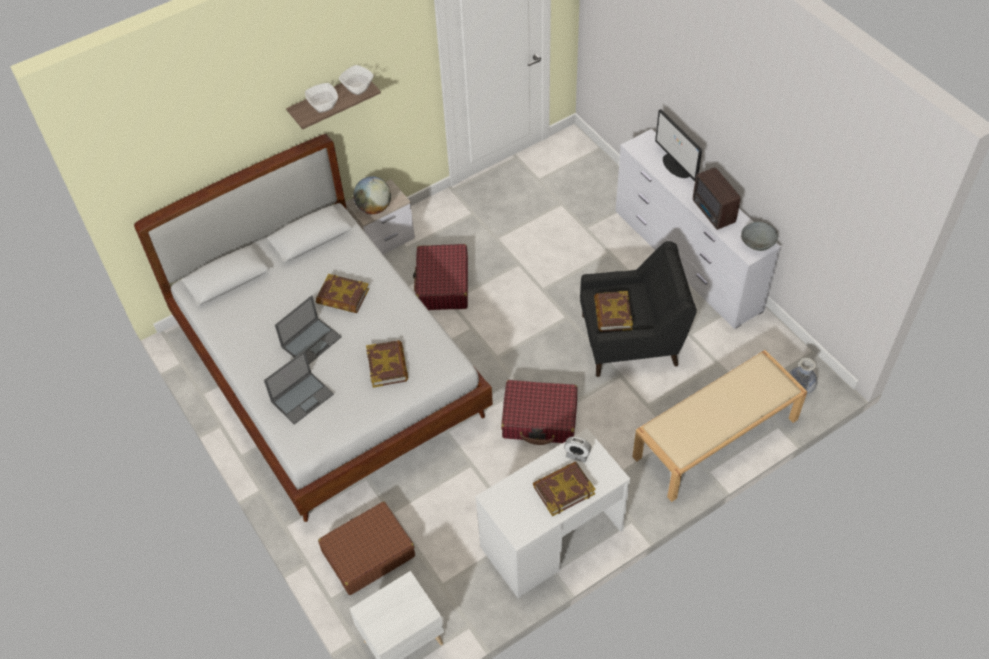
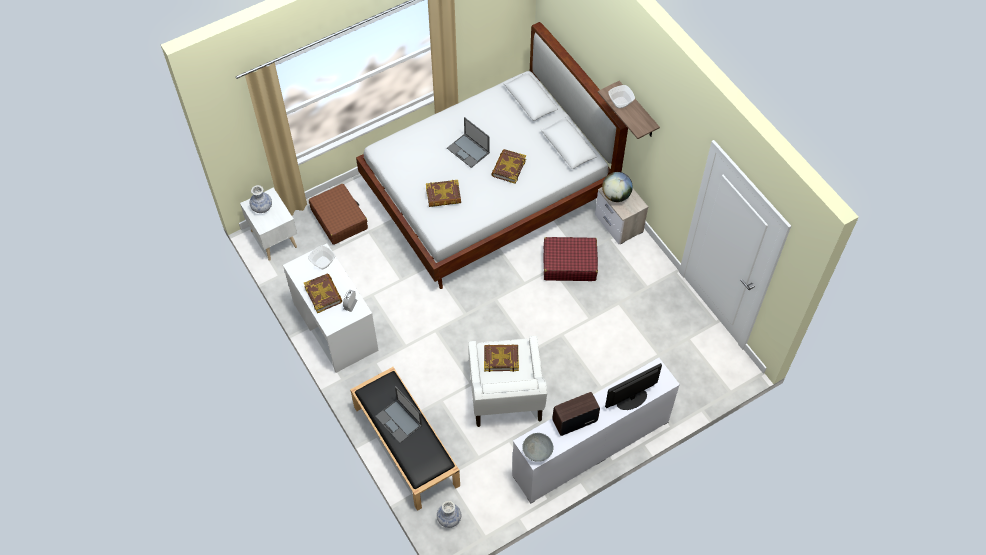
camera: 90 degrees right, 5 degrees up
laptop [264,350,334,425] -> laptop moved to [375,386,422,443]
bowl [339,65,374,95] -> bowl moved to [308,245,335,269]
red suitcase [501,380,577,445] -> none
black armchair [580,241,697,377] -> white armchair [468,336,547,427]
beige bench [632,350,808,502] -> black bench [350,367,460,511]
none -> vase [249,185,272,213]

